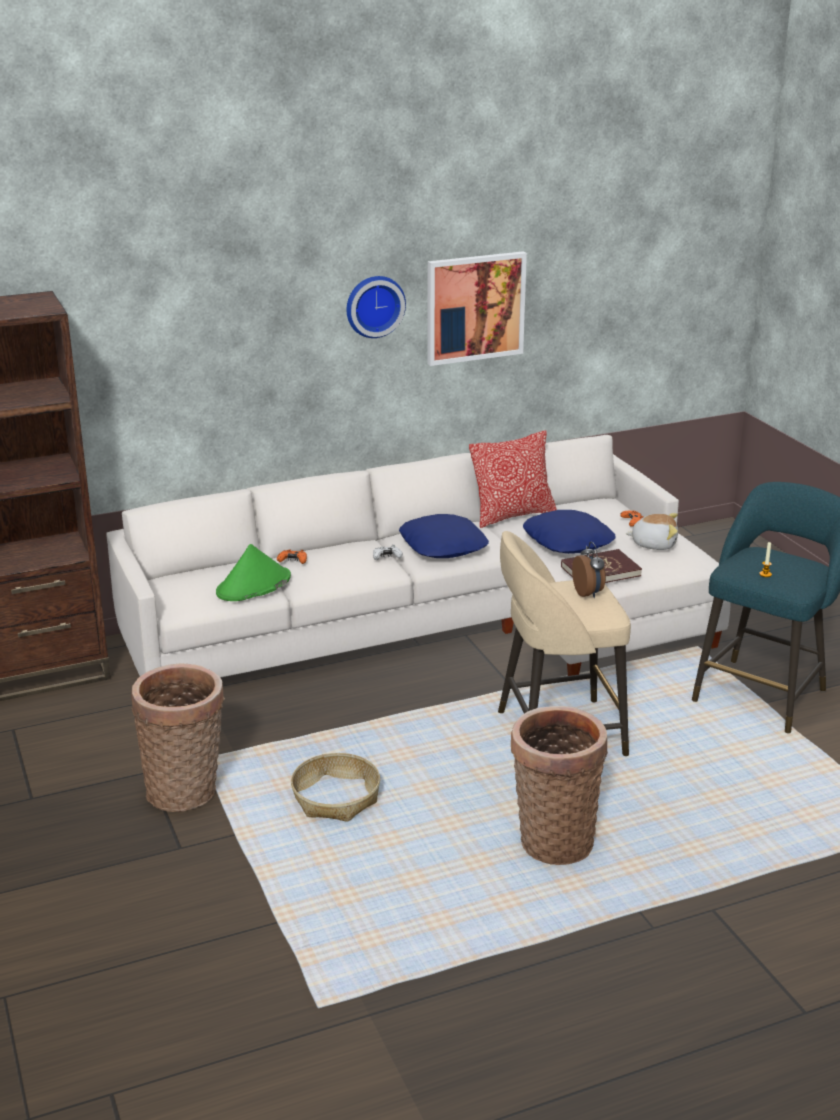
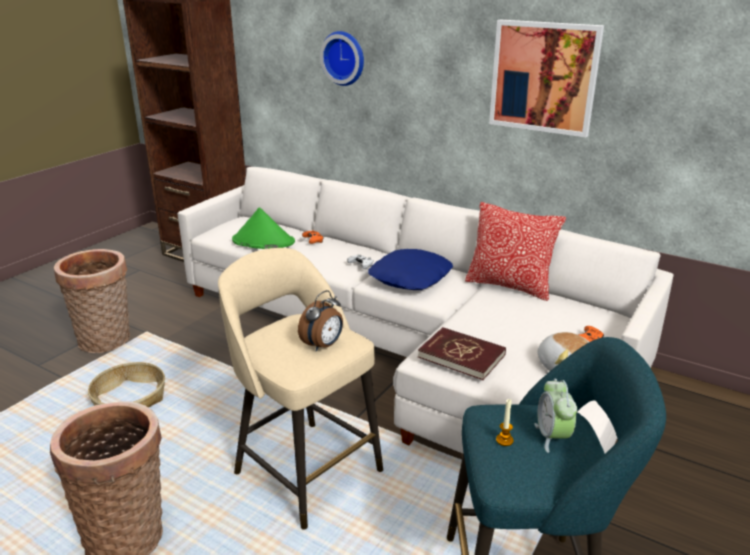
camera: 55 degrees right, 0 degrees up
wall clock [347,276,406,338] -> wall clock moved to [320,31,364,86]
blue pillow [523,510,616,554] -> none
none -> alarm clock [534,379,577,453]

